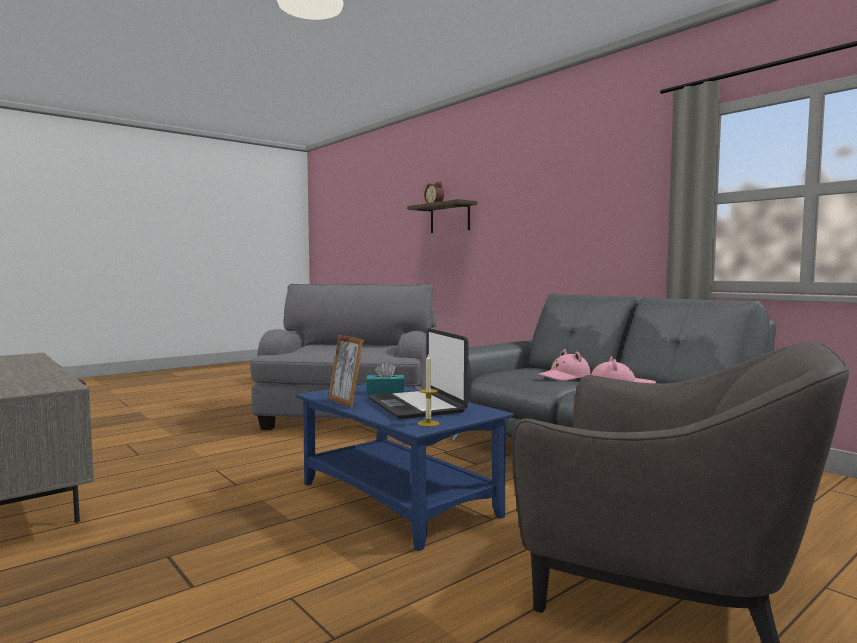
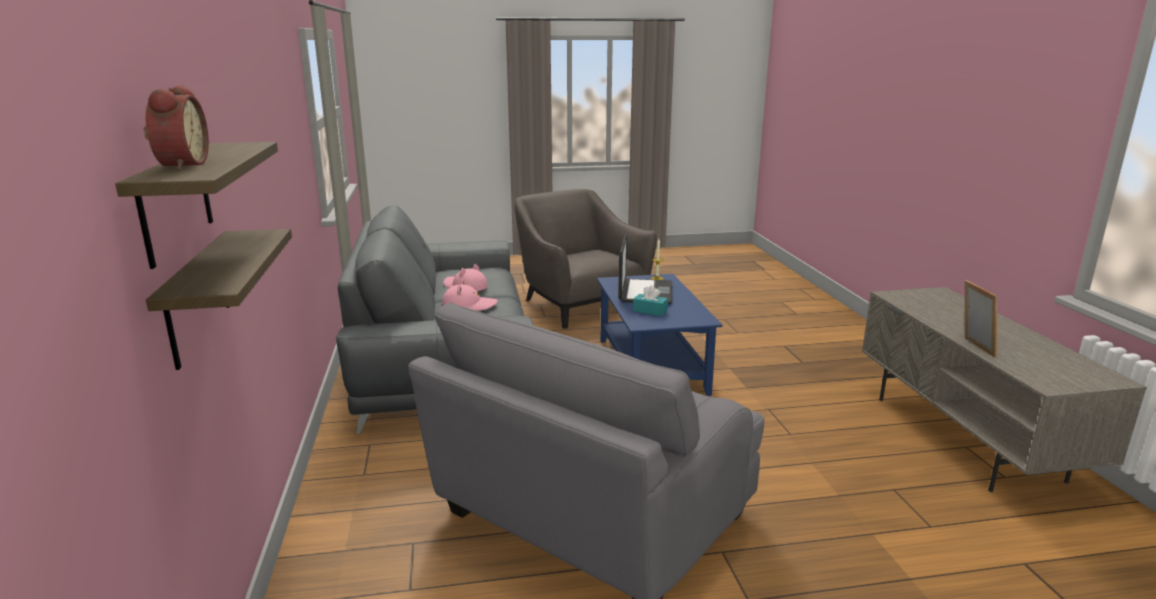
camera: 150 degrees left, 15 degrees up
picture frame [328,335,364,408] -> picture frame moved to [965,280,997,357]
none -> shelf [146,229,292,370]

